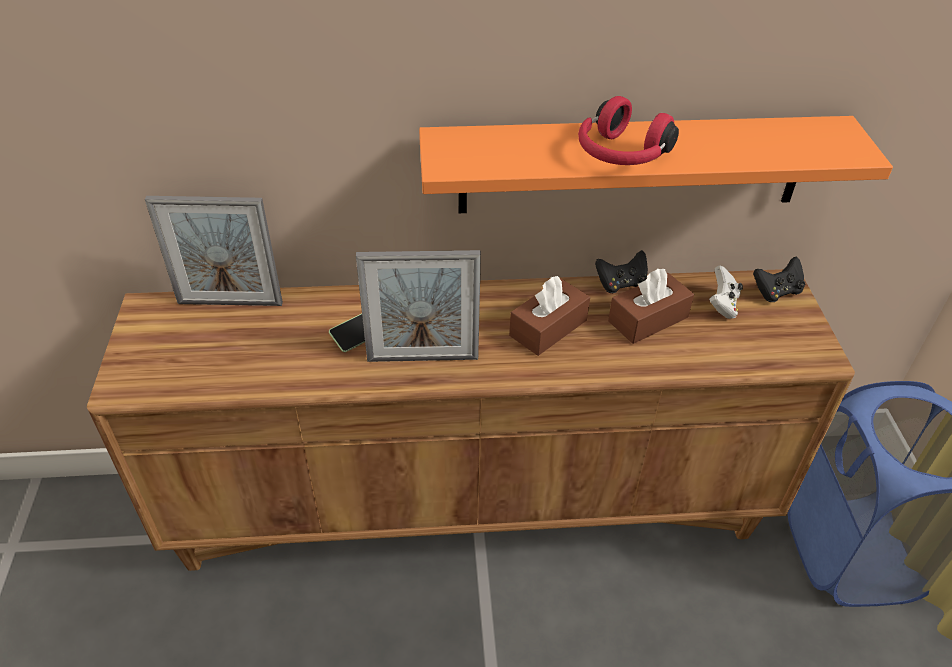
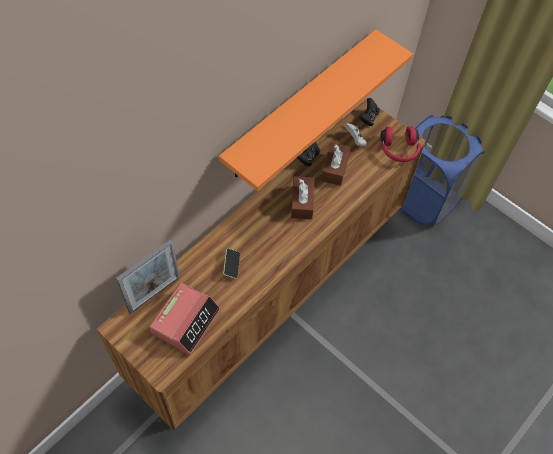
camera: 45 degrees left, 15 degrees up
picture frame [356,250,481,362] -> none
red headphones [578,96,679,165] -> red headphones moved to [380,126,421,162]
none -> alarm clock [150,283,221,355]

